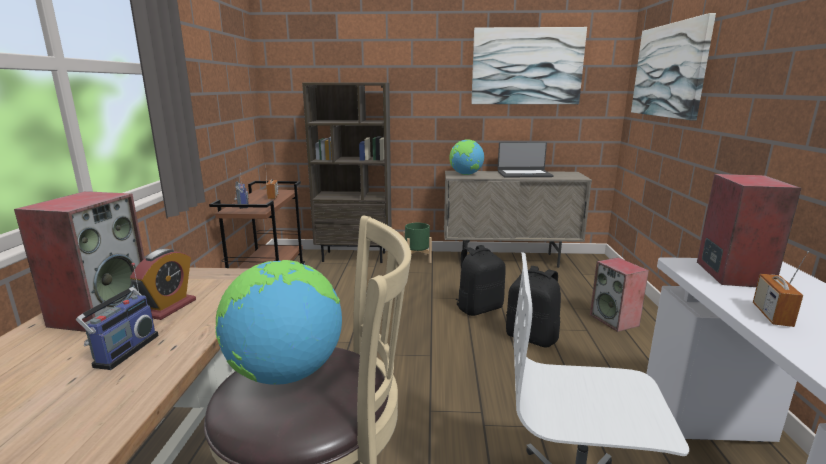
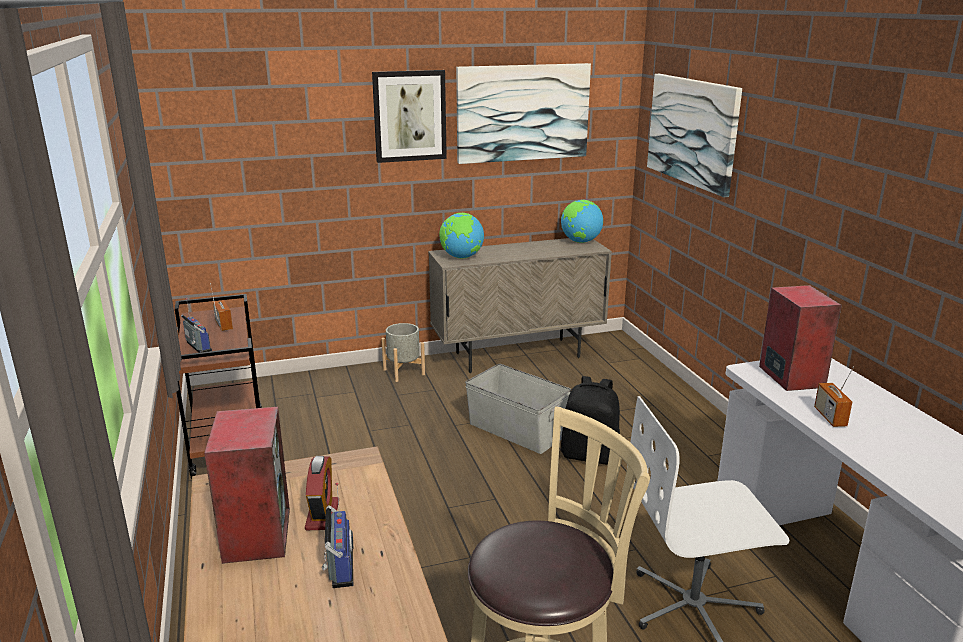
camera: 20 degrees left, 5 degrees up
globe [215,260,342,385] -> globe moved to [561,200,603,243]
brown bookcase [302,83,392,263] -> none
green planter [403,223,432,263] -> grey planter [381,323,425,382]
black backpack [455,245,506,316] -> grey storage box [465,364,571,454]
laptop [497,142,554,177] -> none
speaker [590,257,649,332] -> none
none -> picture [372,70,447,163]

